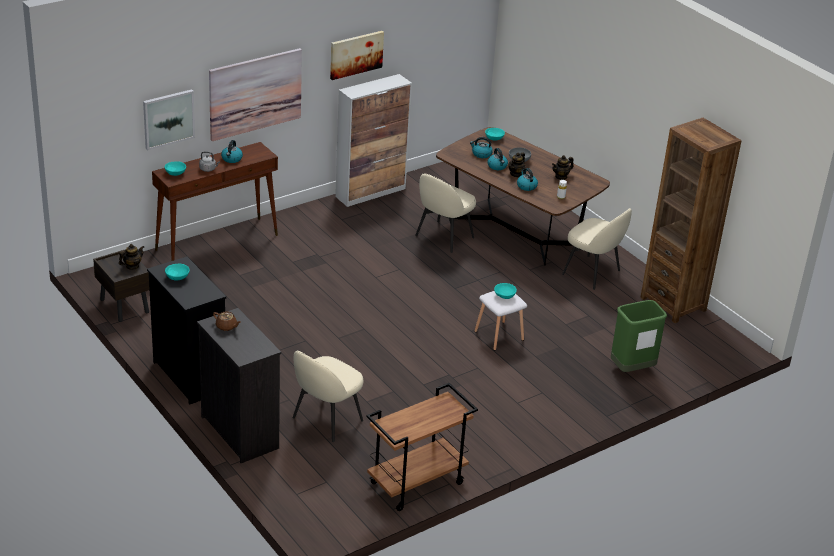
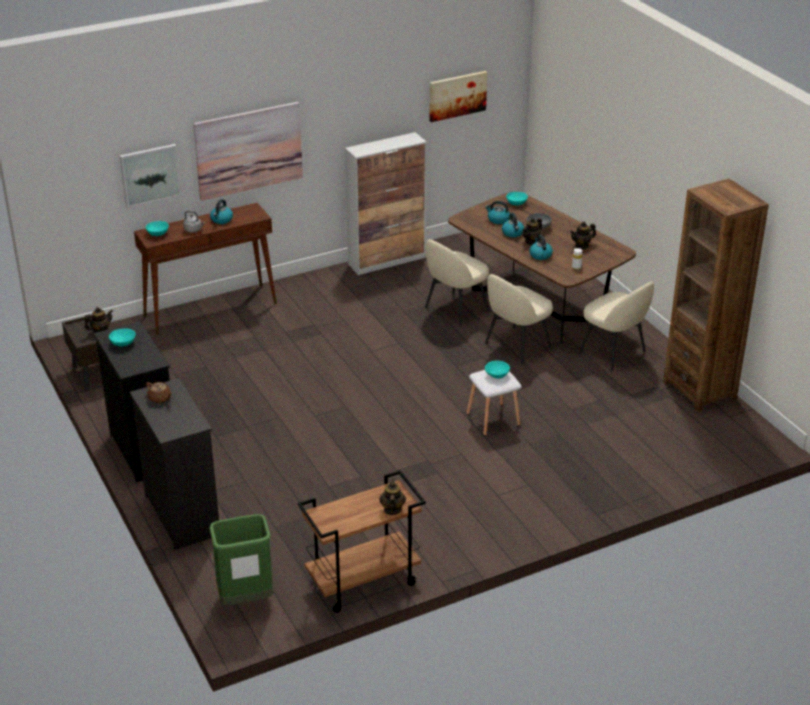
camera: 10 degrees right, 0 degrees up
beige chair [293,351,364,442] -> beige chair moved to [485,274,553,365]
picture [330,31,384,80] -> picture moved to [429,71,487,122]
green trash can [611,300,667,372] -> green trash can moved to [209,514,273,605]
none -> teapot [379,478,406,515]

